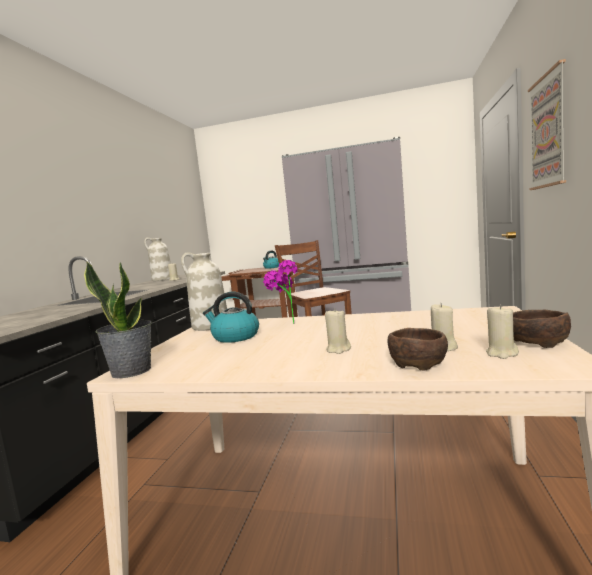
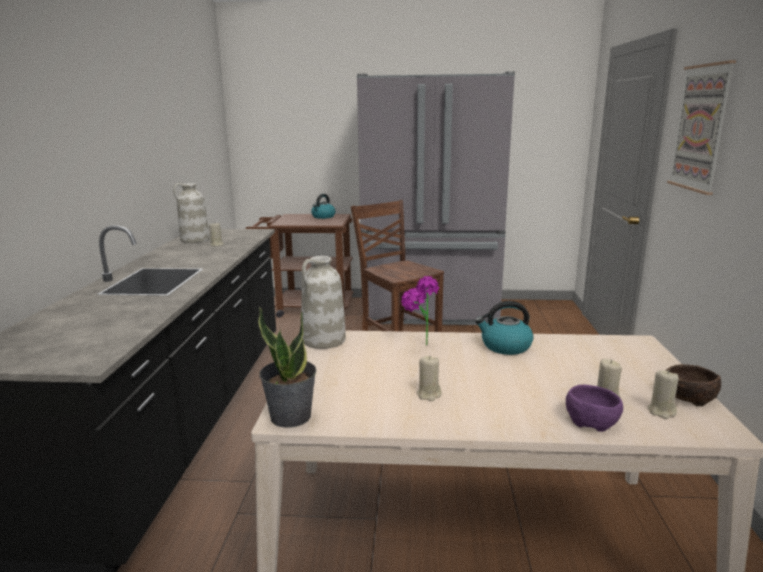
camera: 10 degrees left, 10 degrees up
kettle [203,292,259,343] -> kettle moved to [475,301,533,355]
beige candle [325,308,351,354] -> beige candle moved to [417,355,442,401]
brown bowl [388,328,448,370] -> purple bowl [566,384,623,432]

